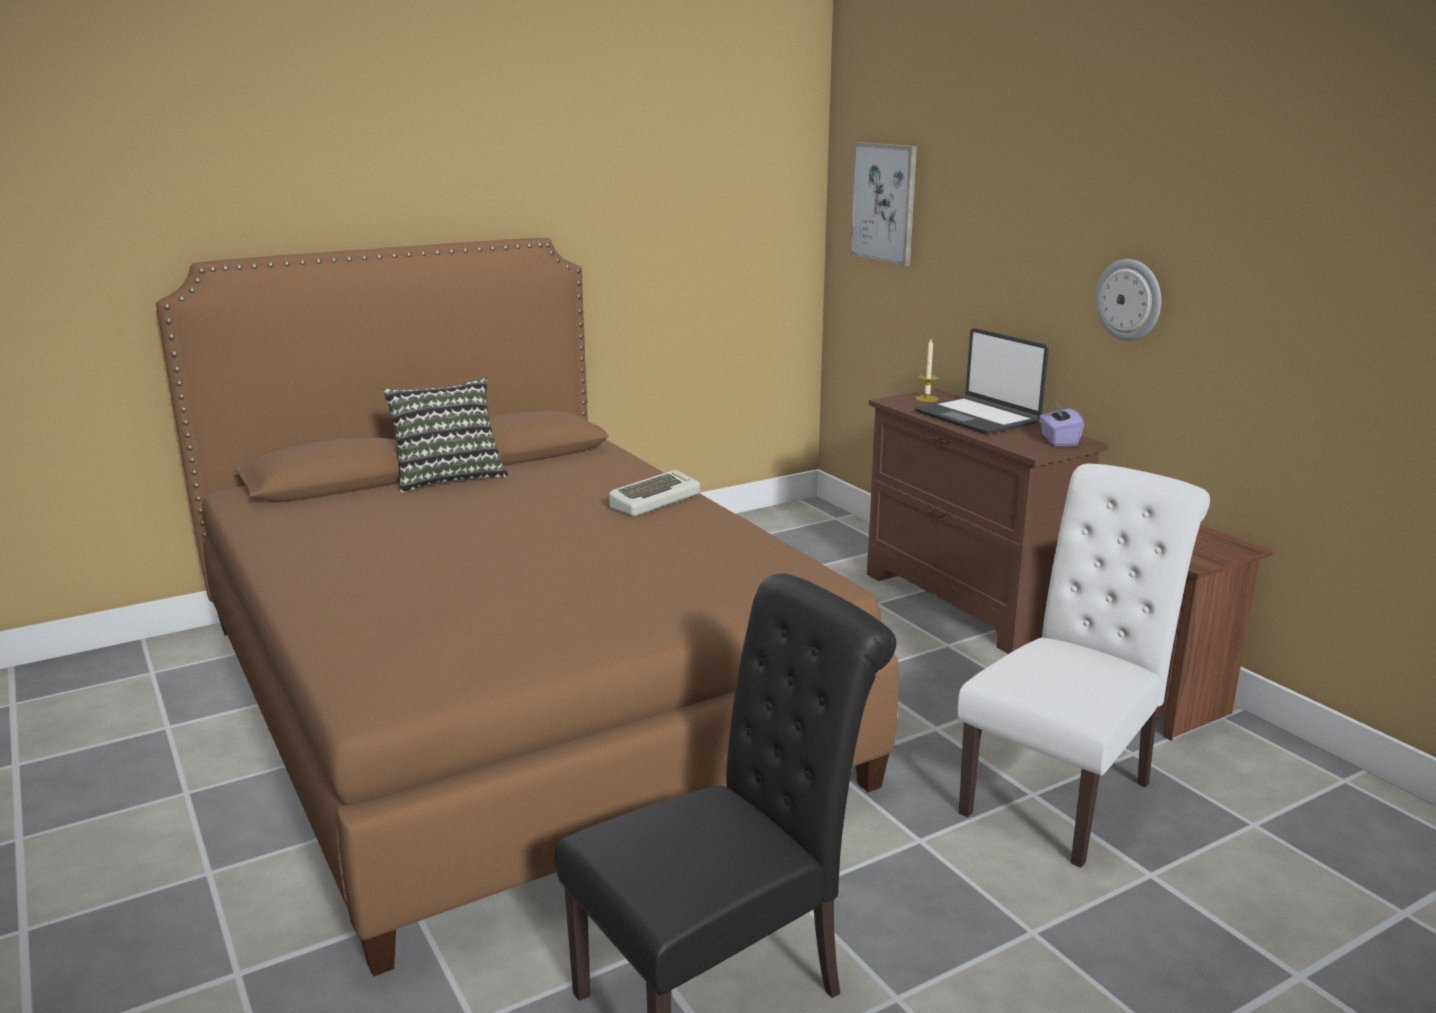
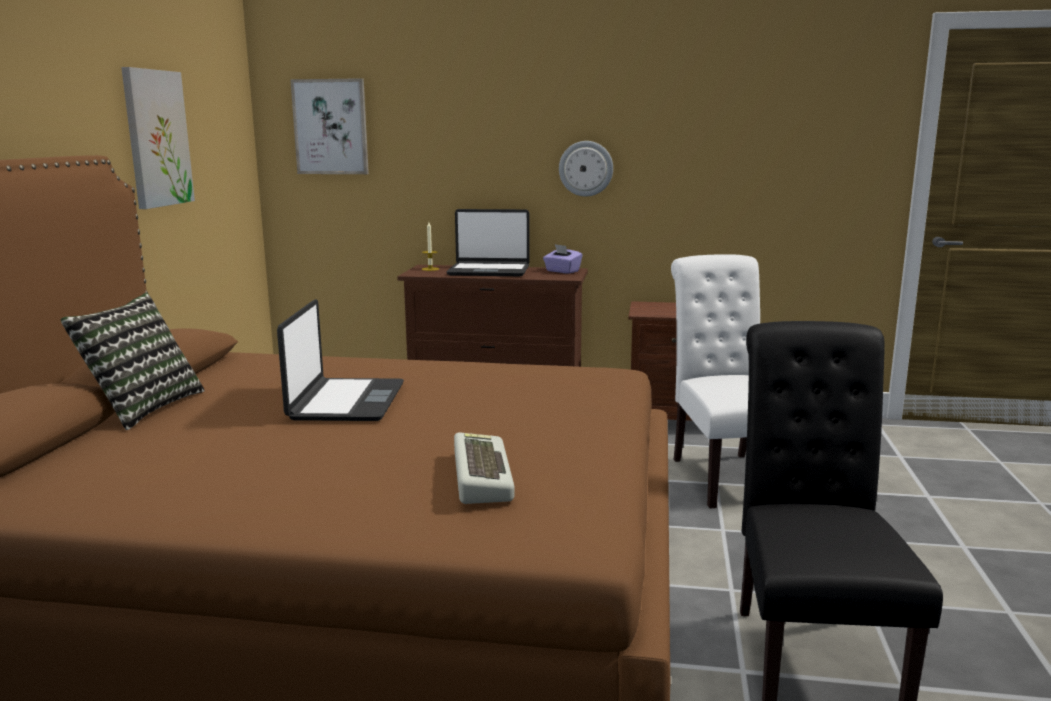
camera: 50 degrees left, 5 degrees down
keyboard [609,470,700,516] -> keyboard moved to [454,432,515,504]
none -> picture [121,67,195,209]
none -> laptop [277,299,404,421]

